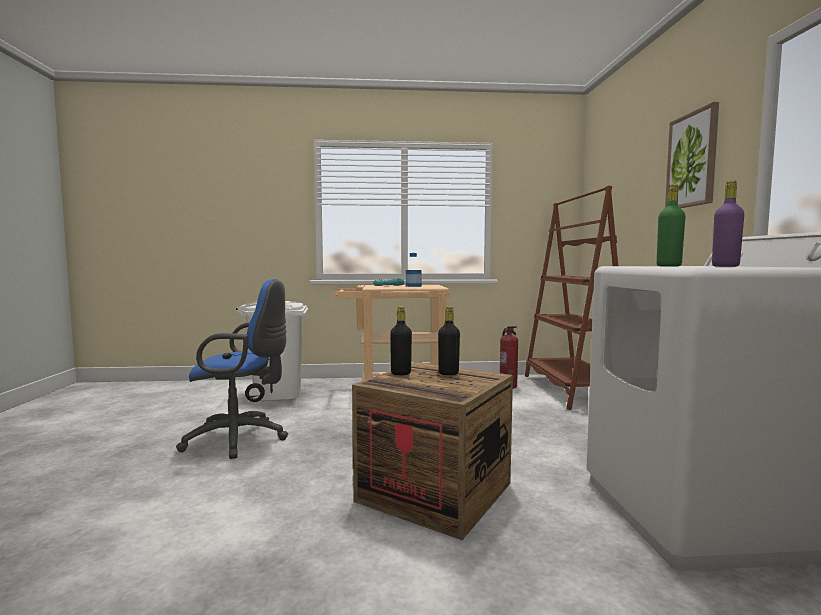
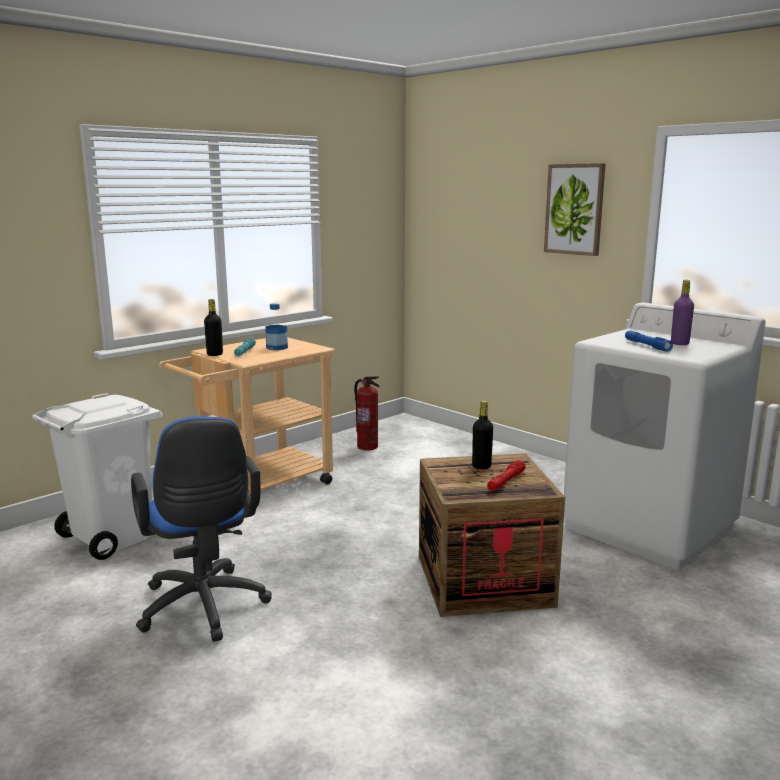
camera: 40 degrees left, 10 degrees up
blue office chair [176,279,288,459] -> blue office chair turned 105 degrees clockwise [131,416,272,642]
black bottle [390,306,412,375] -> black bottle moved to [204,299,223,356]
brown bookcase [525,185,618,410] -> none
green bottle [657,184,686,266] -> blue flashlight [625,331,673,352]
none -> red flashlight [487,460,526,491]

